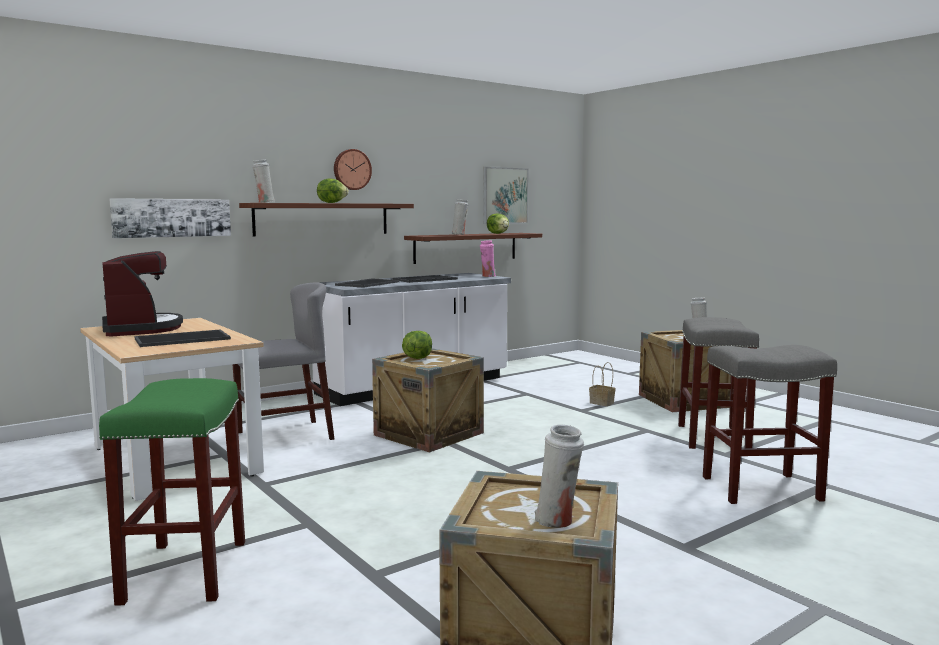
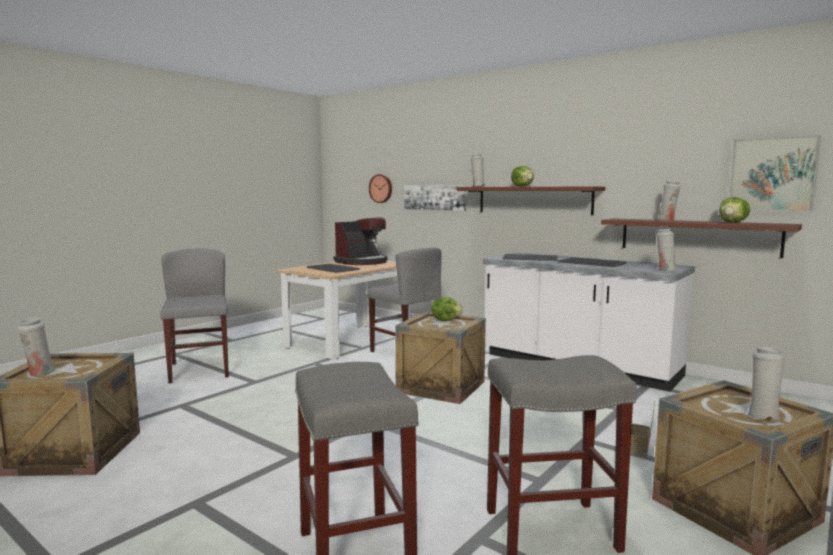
camera: 75 degrees right, 0 degrees up
green stool [99,378,245,606] -> grey chair [160,249,229,384]
wall clock [334,149,372,190] -> wall clock moved to [369,174,392,203]
pink vase [480,240,496,277] -> white vase [656,229,676,271]

